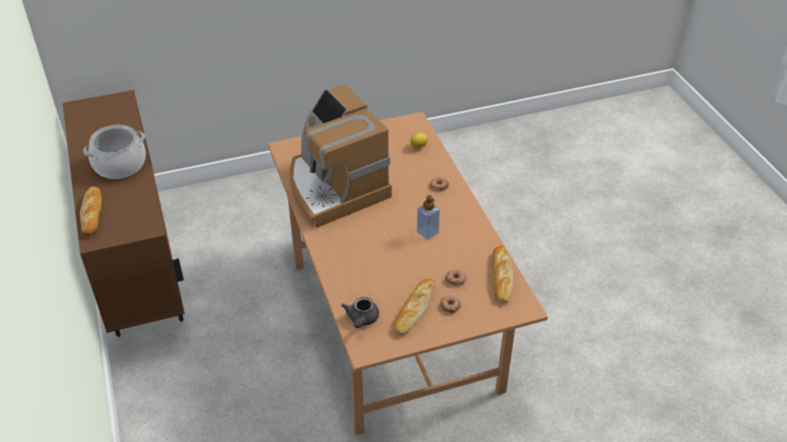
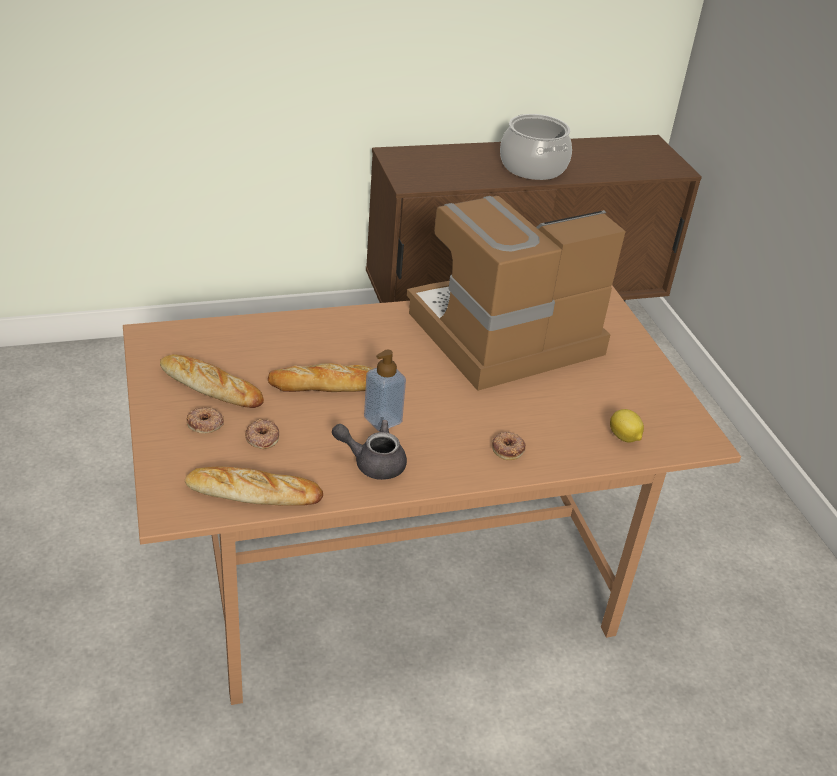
camera: 90 degrees right, 5 degrees down
bread [80,186,102,236] -> bread moved to [268,363,374,392]
grey teapot [341,297,379,328] -> grey teapot moved to [332,420,407,480]

